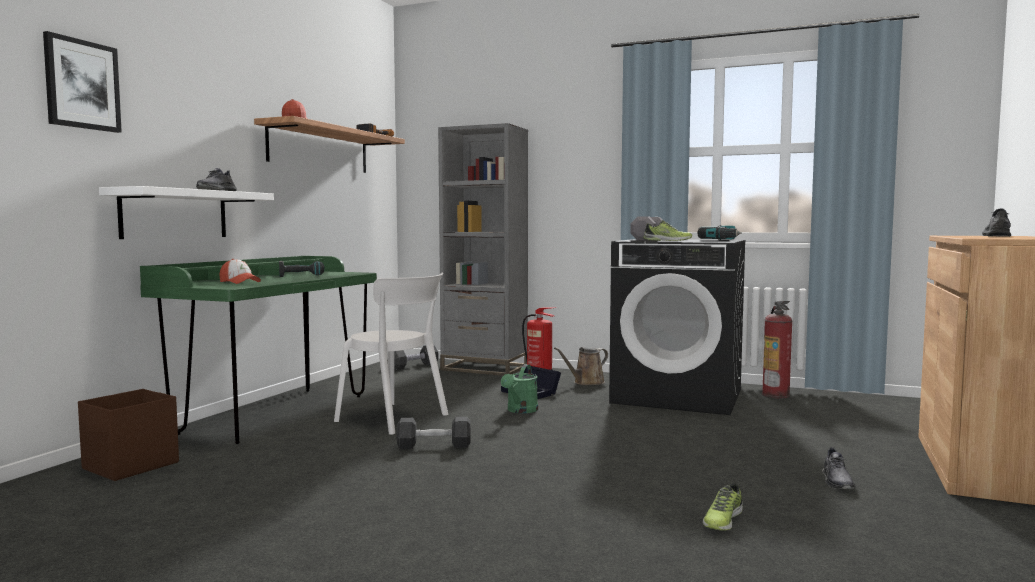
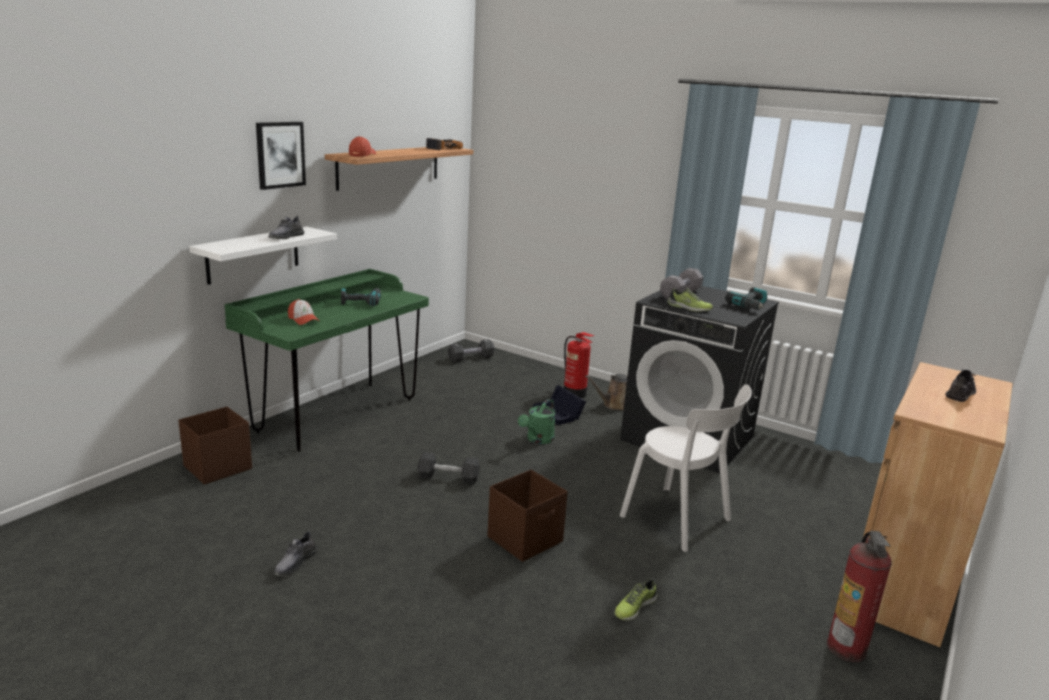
camera: 10 degrees right, 15 degrees up
picture [43,31,122,133] -> picture moved to [256,122,306,190]
white chair [334,273,448,435] -> white chair moved to [620,384,752,552]
grey bookcase [438,123,528,376] -> none
fire extinguisher [762,301,792,399] -> fire extinguisher moved to [827,531,892,662]
grey shoe [822,447,856,489] -> grey shoe moved to [274,530,318,576]
none -> brown storage box [487,470,568,562]

